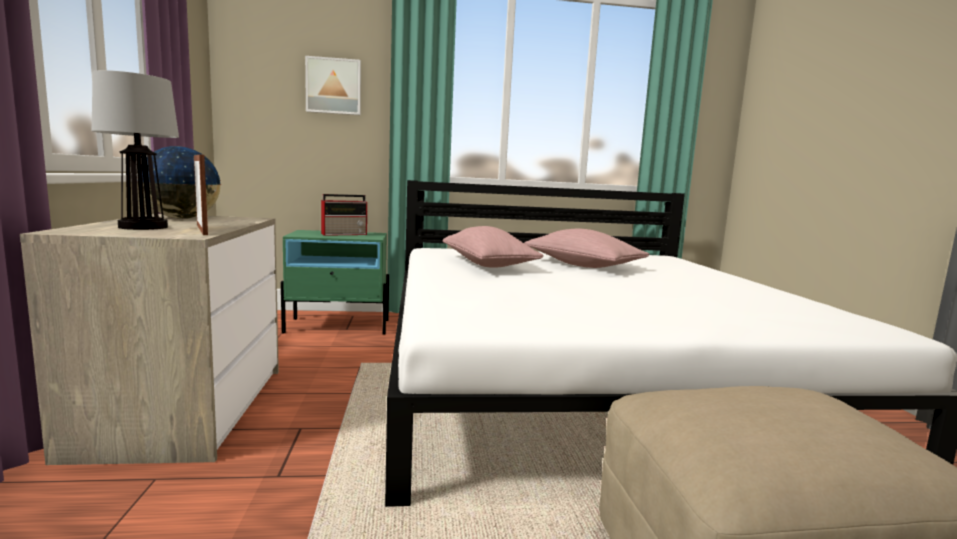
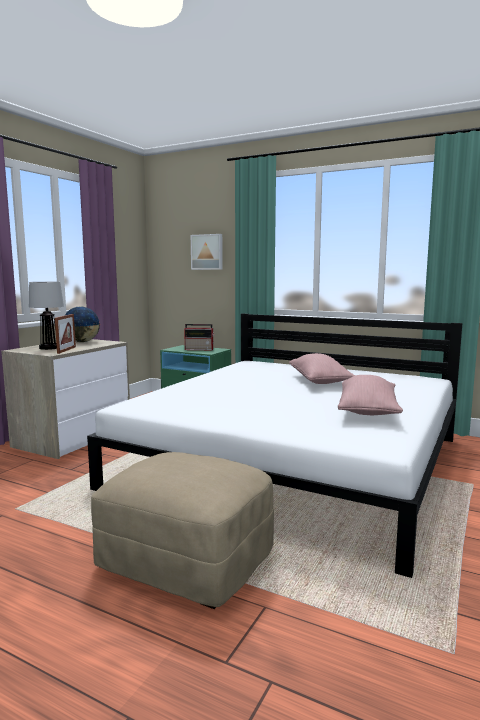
camera: 35 degrees right, 0 degrees up
pink pillow [443,226,544,268] -> pink pillow moved to [338,375,403,415]

